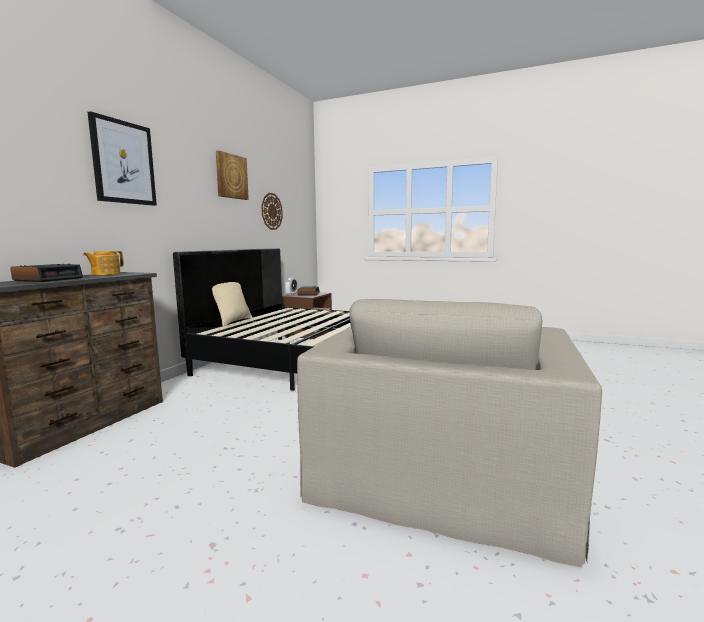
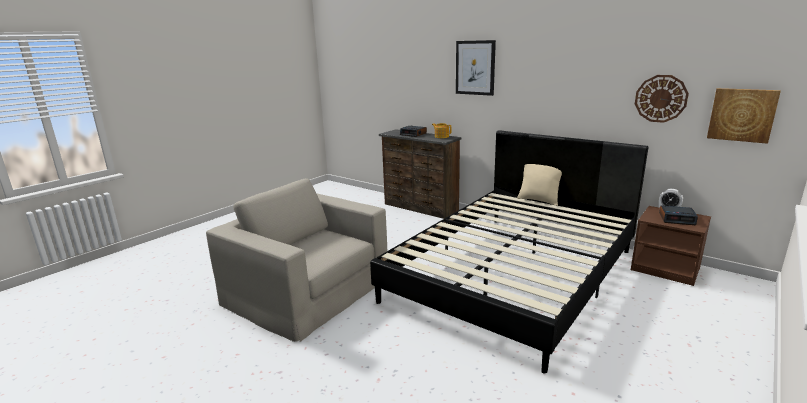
camera: 105 degrees right, 10 degrees up
picture [216,150,249,200] -> picture moved to [707,88,781,144]

